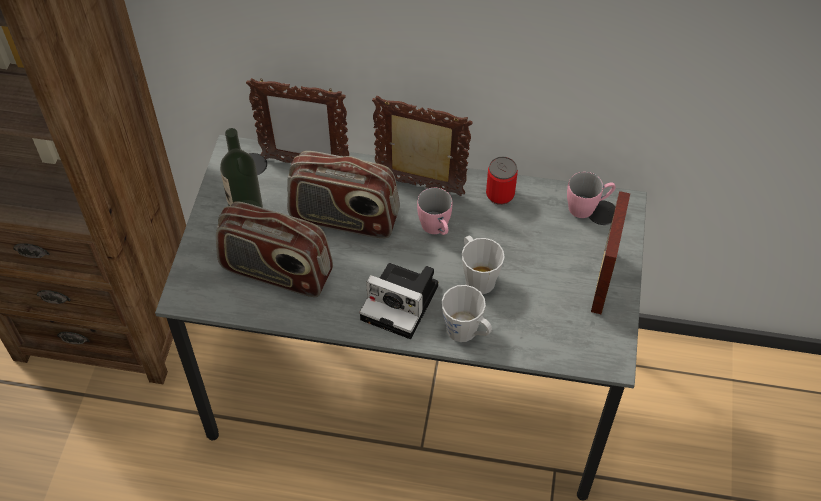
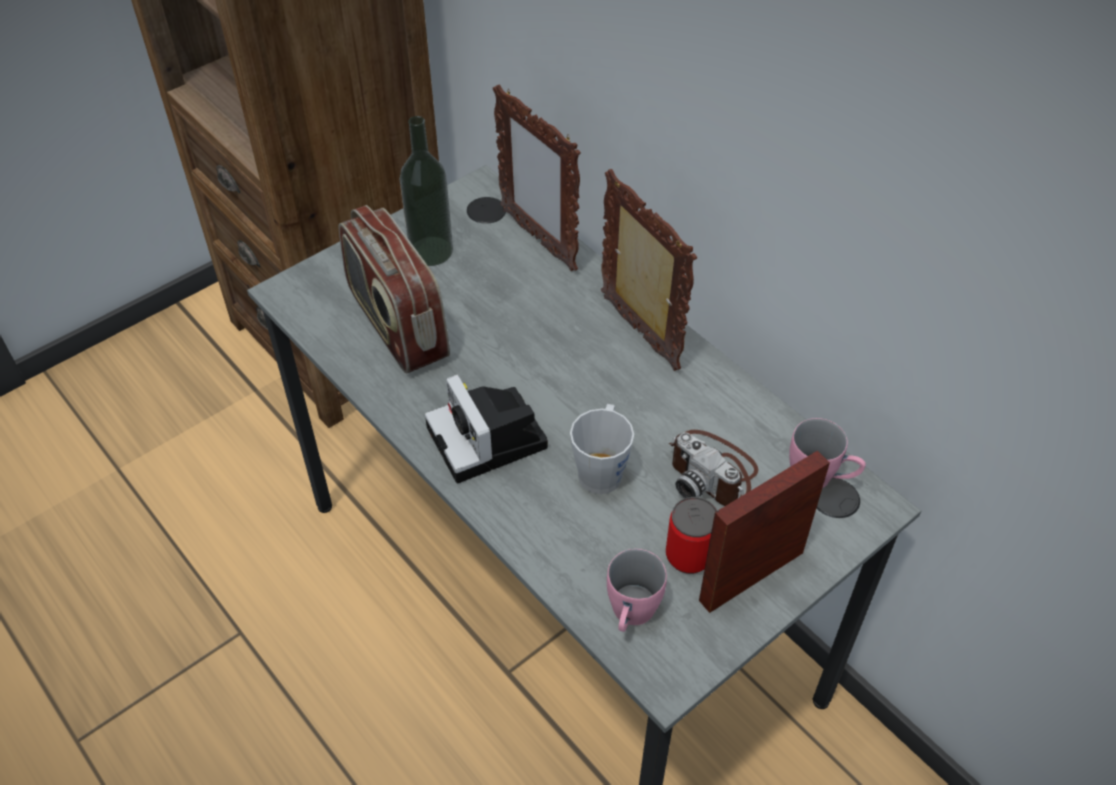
camera: 40 degrees right, 5 degrees down
radio [287,151,400,238] -> none
pink mug [417,188,452,235] -> pink mug moved to [607,549,667,632]
grey mug [442,285,492,342] -> none
can [486,157,518,205] -> can moved to [666,497,717,574]
none -> camera [668,430,758,506]

